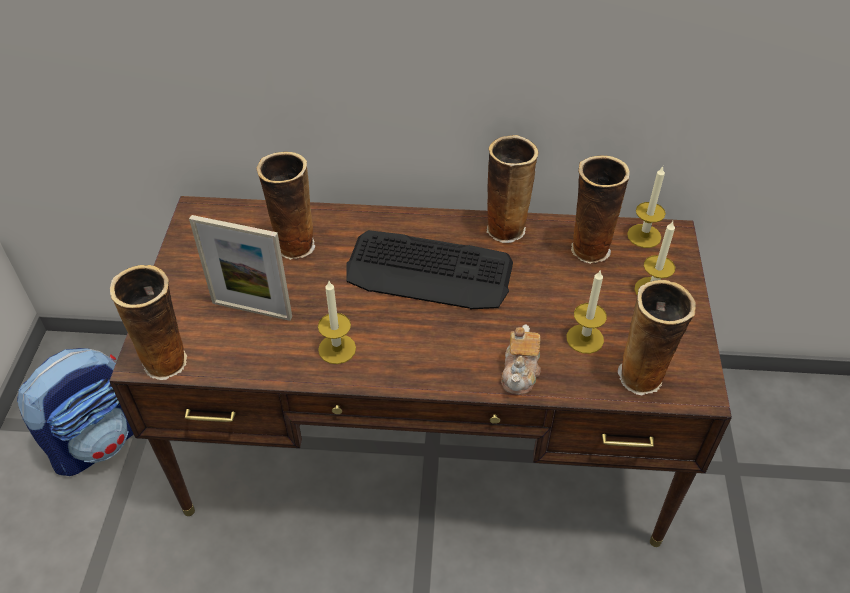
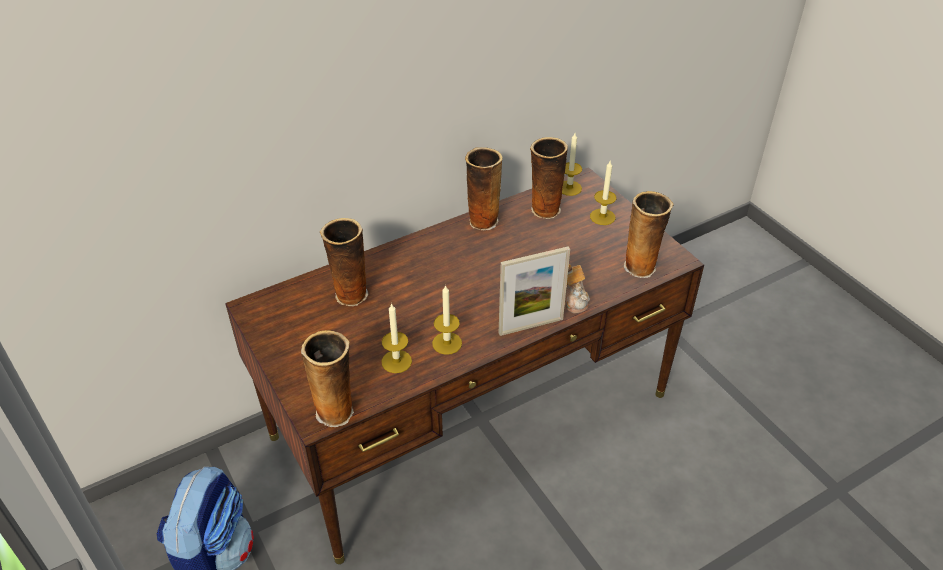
camera: 35 degrees left, 5 degrees down
picture frame [189,215,292,321] -> picture frame moved to [499,246,570,336]
keyboard [346,230,513,309] -> none
candle [567,269,607,354] -> candle moved to [382,303,412,373]

